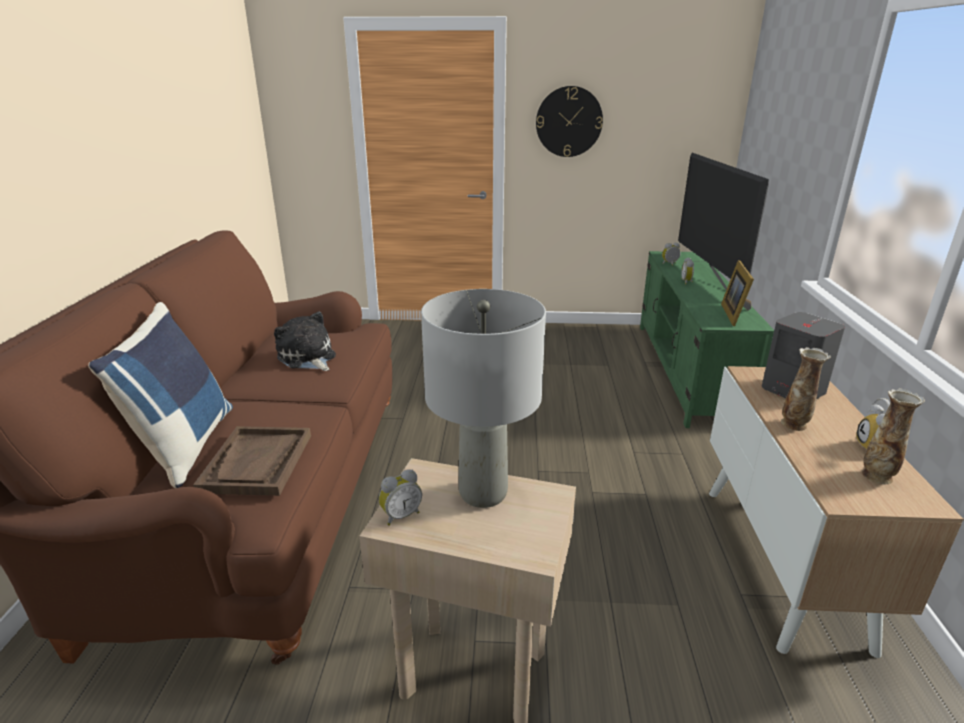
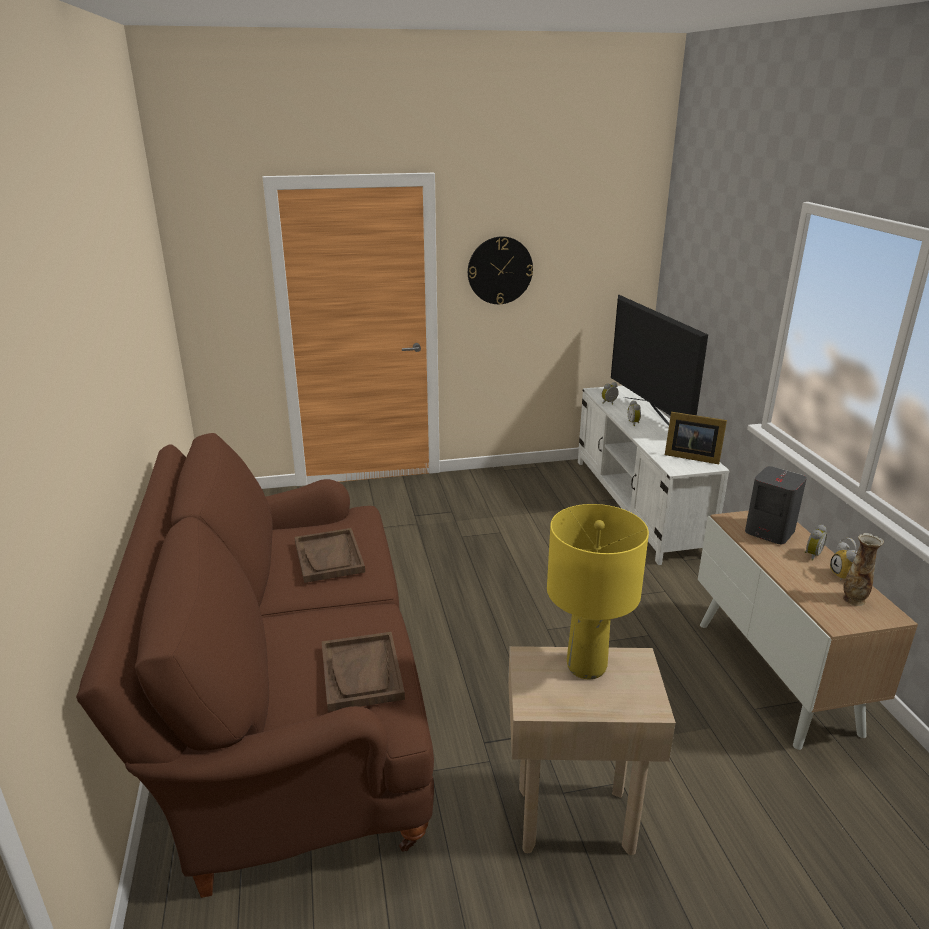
camera: 15 degrees left, 0 degrees up
blue pillow [88,302,233,488] -> none
plush toy [274,312,336,371] -> brown tray [295,528,365,583]
alarm clock [379,469,422,526] -> alarm clock moved to [804,524,827,561]
grey table lamp [421,289,546,508] -> yellow table lamp [547,504,649,679]
green tv stand [640,251,774,428] -> white tv stand [578,385,730,565]
picture frame [721,260,754,326] -> picture frame turned 60 degrees counterclockwise [665,412,727,464]
vase [781,347,831,431] -> none

